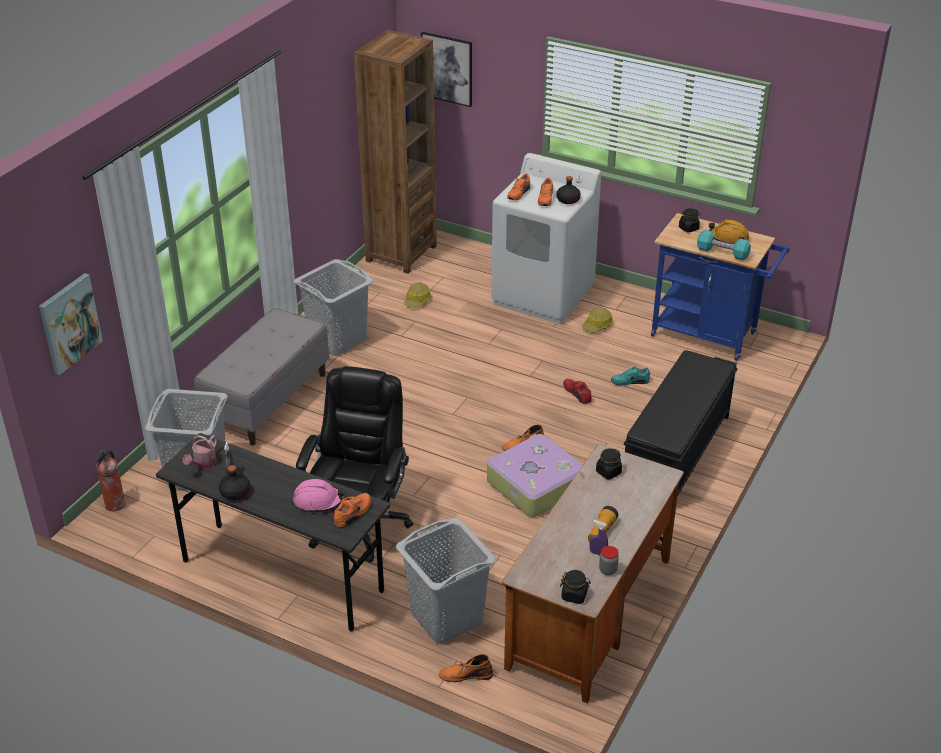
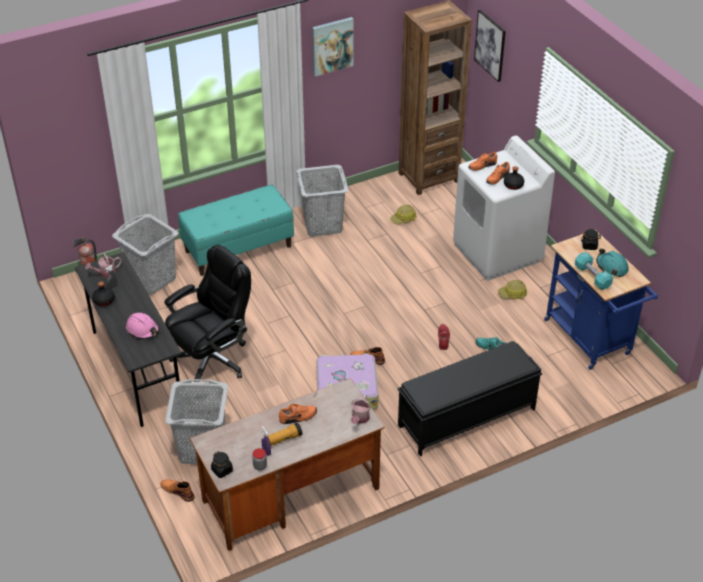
camera: 35 degrees right, 5 degrees up
picture [39,273,103,375] -> picture moved to [312,17,353,77]
grey bench [194,308,329,445] -> turquoise bench [178,185,294,276]
orange shoe [334,493,372,528] -> orange shoe moved to [279,404,317,424]
black jar [596,448,622,479] -> none
orange hard hat [709,219,749,244] -> turquoise hard hat [597,248,629,277]
none -> watering can [351,395,371,424]

